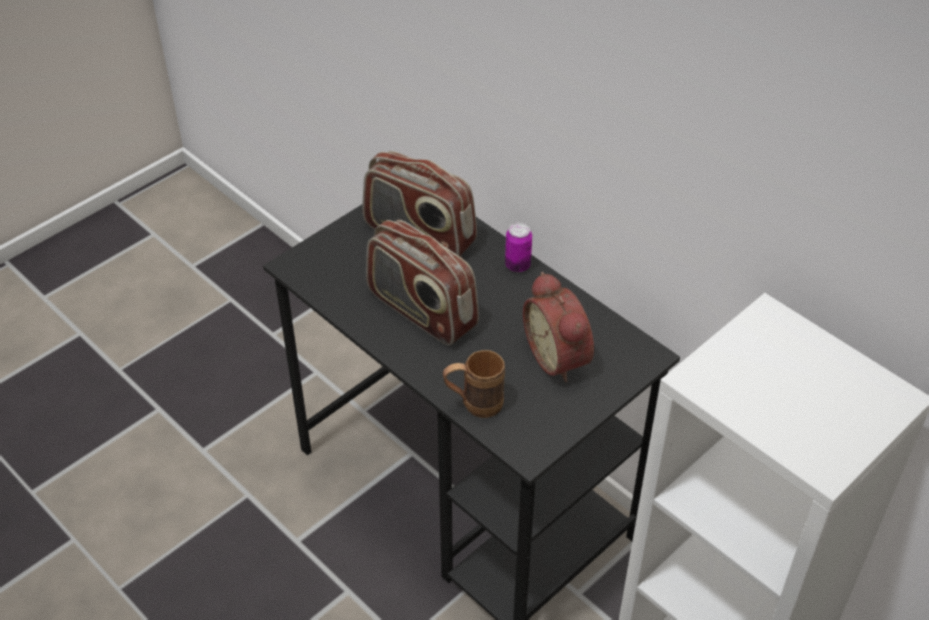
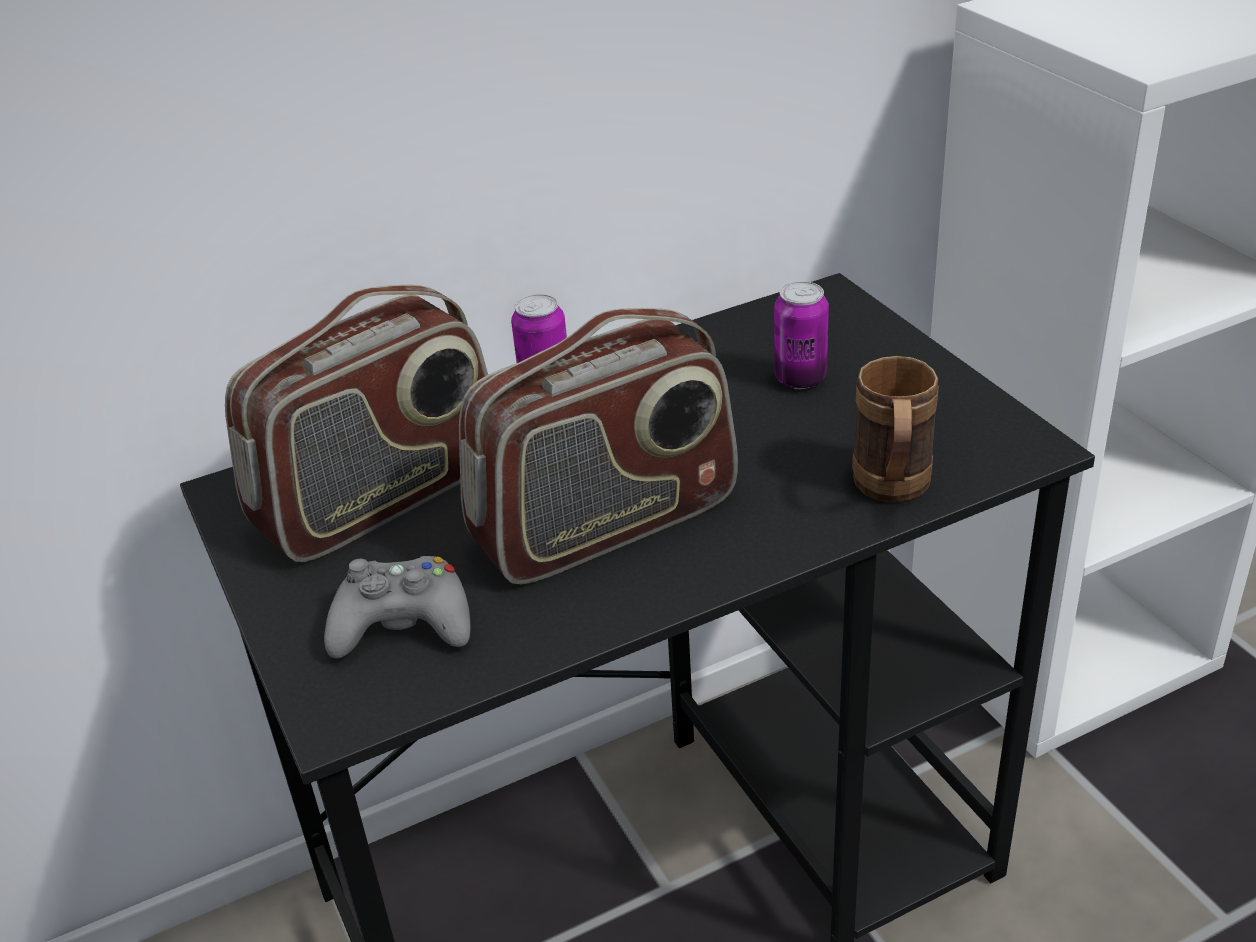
camera: 70 degrees left, 10 degrees down
alarm clock [523,272,594,382] -> can [774,281,829,389]
none -> grey game controller [324,556,471,658]

